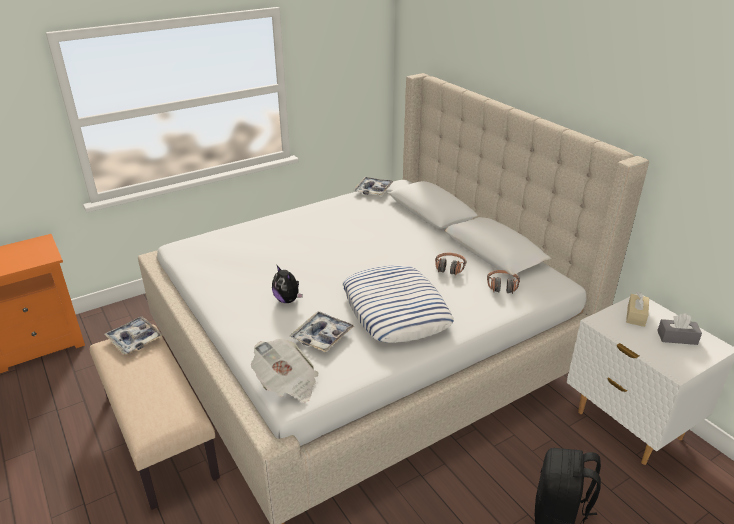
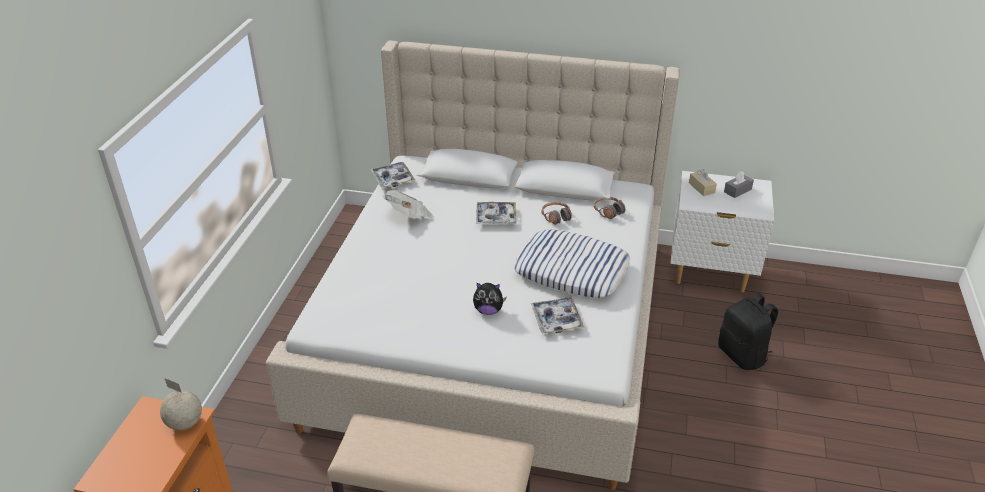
camera: 45 degrees left, 5 degrees up
tray [104,317,163,354] -> tray moved to [476,202,516,225]
newspaper [251,339,319,402] -> newspaper moved to [382,190,435,220]
none -> globe [160,379,202,430]

